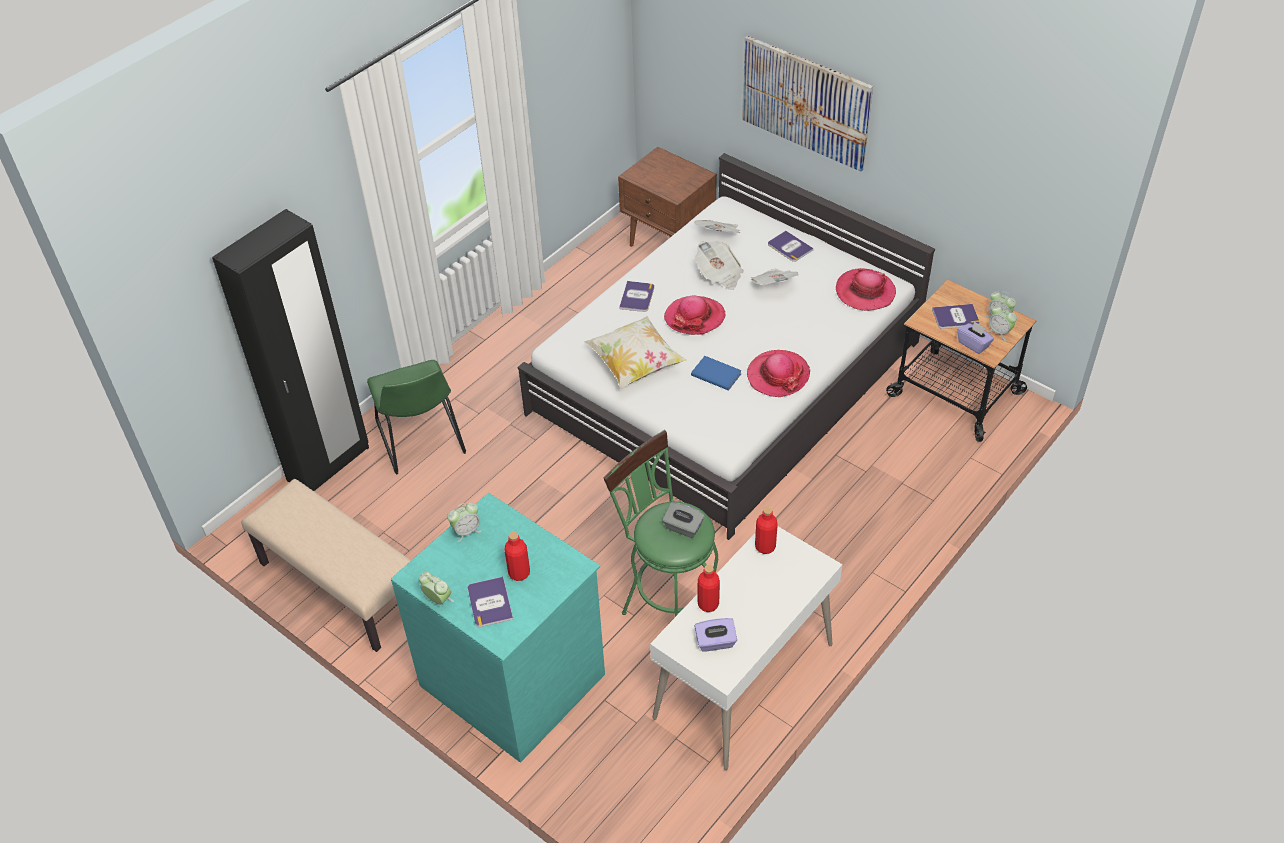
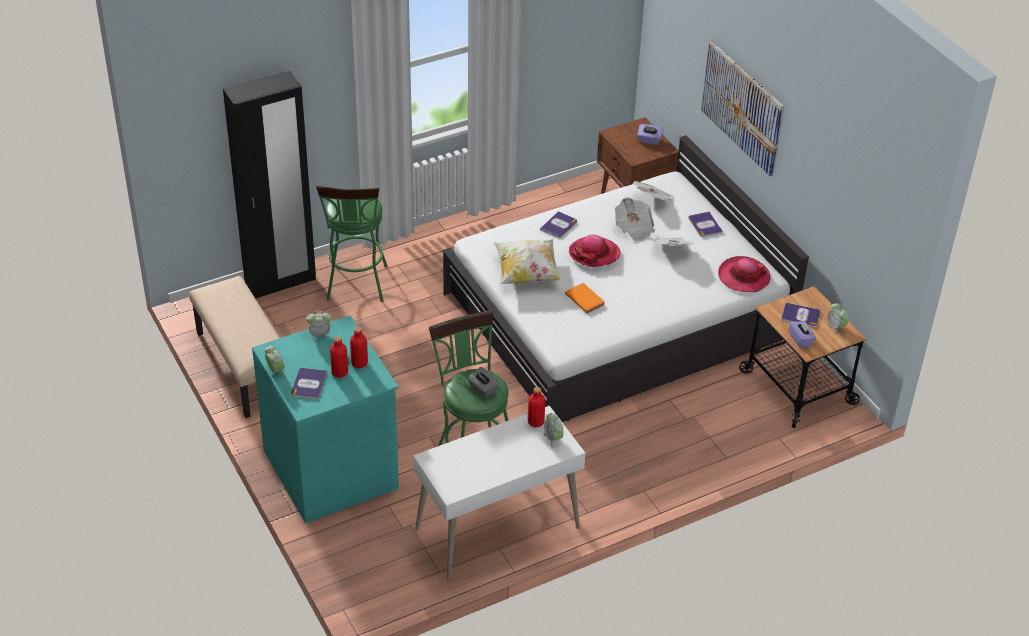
camera: 20 degrees right, 5 degrees down
green chair [367,360,466,475] -> green stool [316,186,387,302]
blue book [691,356,742,391] -> orange book [565,283,605,314]
purple tissue box [695,618,737,652] -> purple tissue box moved to [637,124,664,145]
red bottle [697,565,720,612] -> red bottle moved to [350,327,368,368]
hat [747,350,810,397] -> none
alarm clock [987,306,1017,341] -> alarm clock moved to [543,413,564,447]

